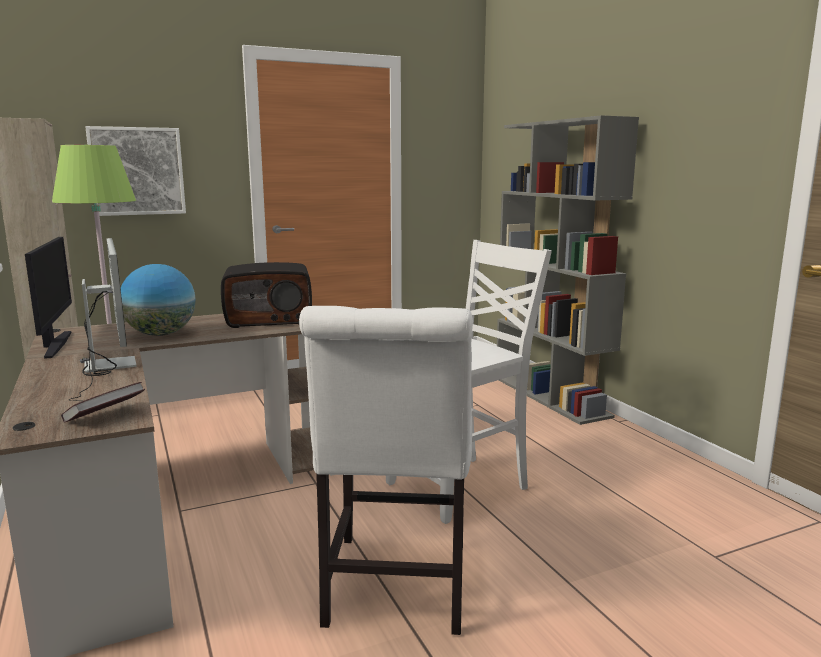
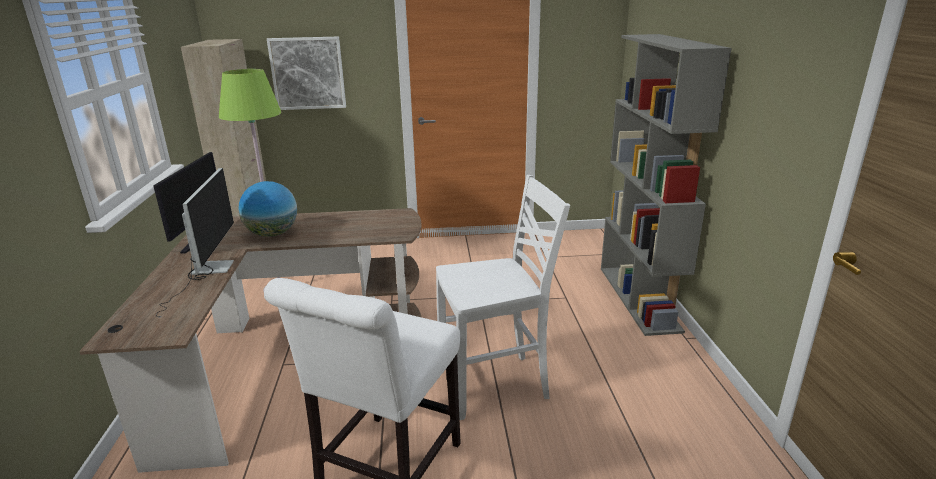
camera: 20 degrees right, 10 degrees up
book [61,382,145,423] -> none
radio [221,262,312,328] -> none

